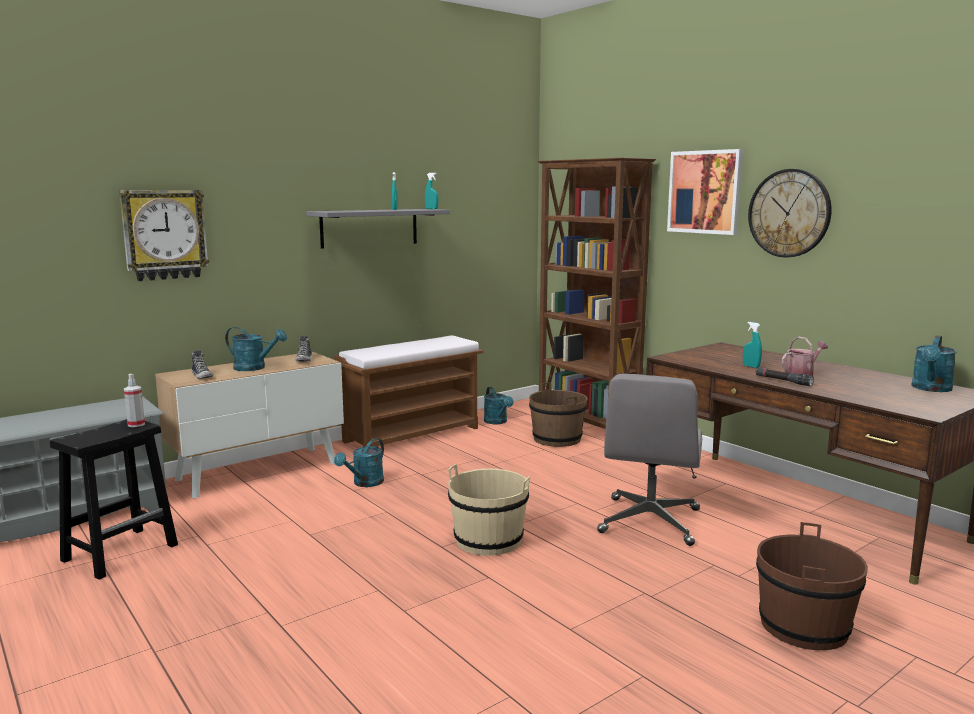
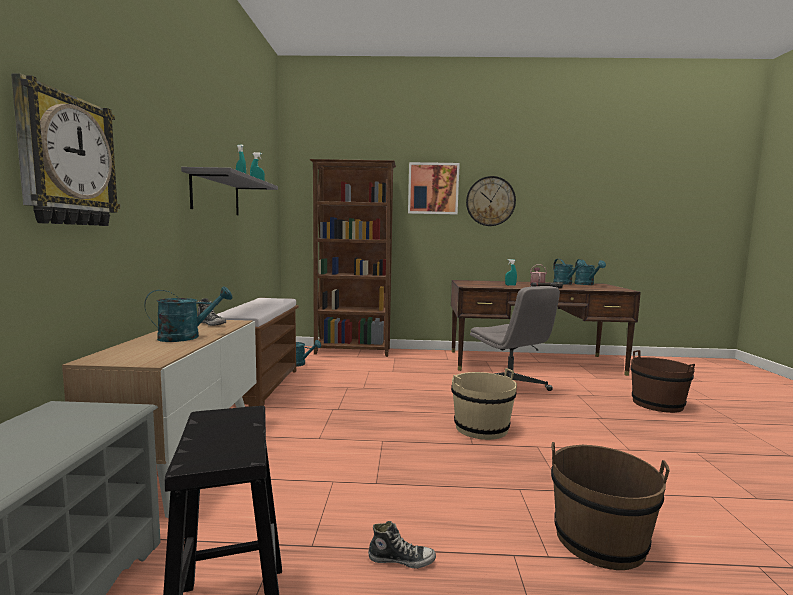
camera: 50 degrees left, 5 degrees down
spray bottle [124,374,145,427] -> none
shoe [192,350,213,379] -> shoe moved to [368,521,436,569]
turquoise watering can [334,438,384,487] -> turquoise watering can moved to [553,259,584,285]
brown bucket [529,382,587,447] -> brown bucket moved to [551,442,670,570]

